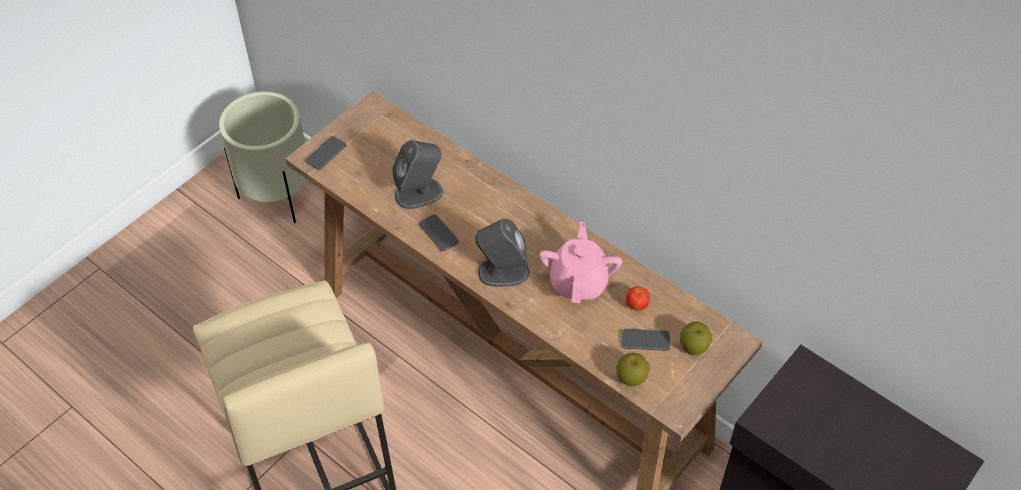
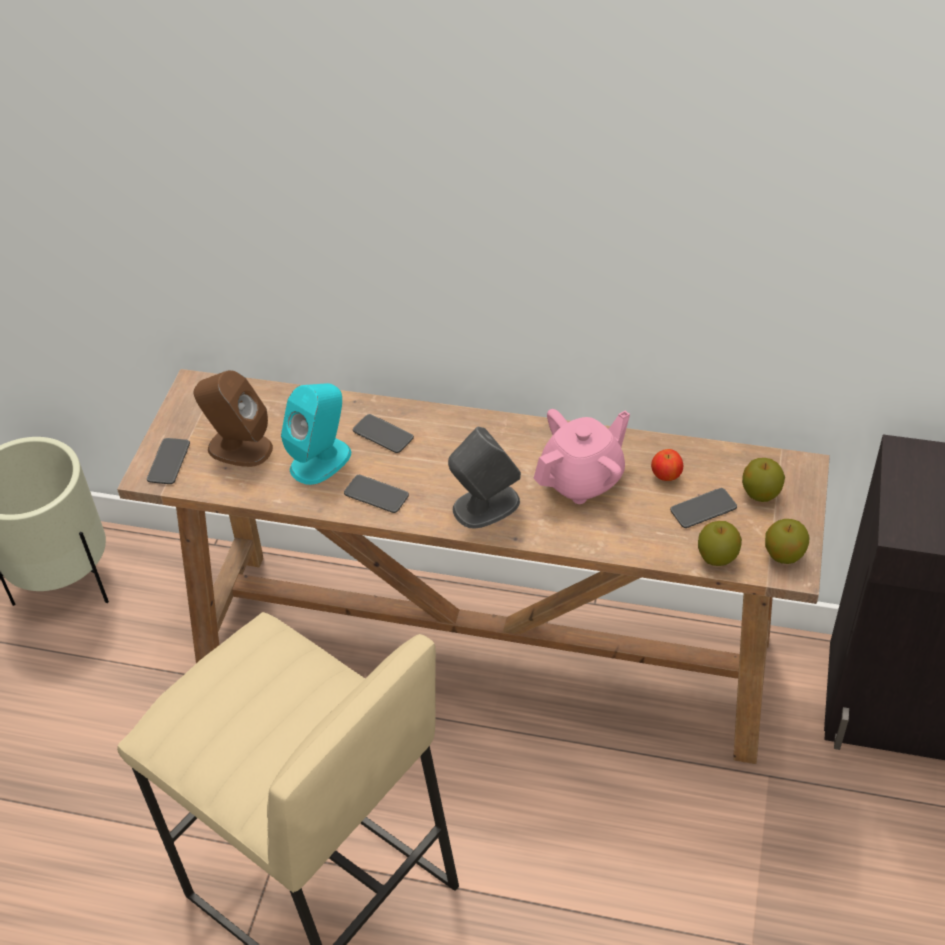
camera: 25 degrees left, 5 degrees down
grey speaker [392,140,443,209] -> turquoise speaker [281,383,351,485]
pink teapot [539,222,622,303] -> pink teapot turned 75 degrees clockwise [533,409,630,504]
none -> brown speaker [194,370,273,467]
none -> phone [353,414,414,453]
none -> apple [765,519,810,564]

